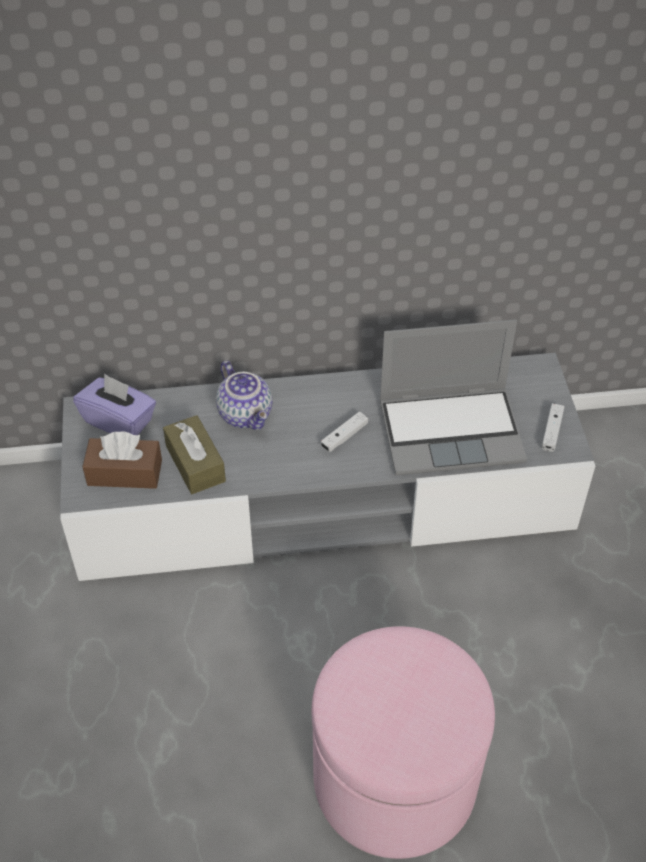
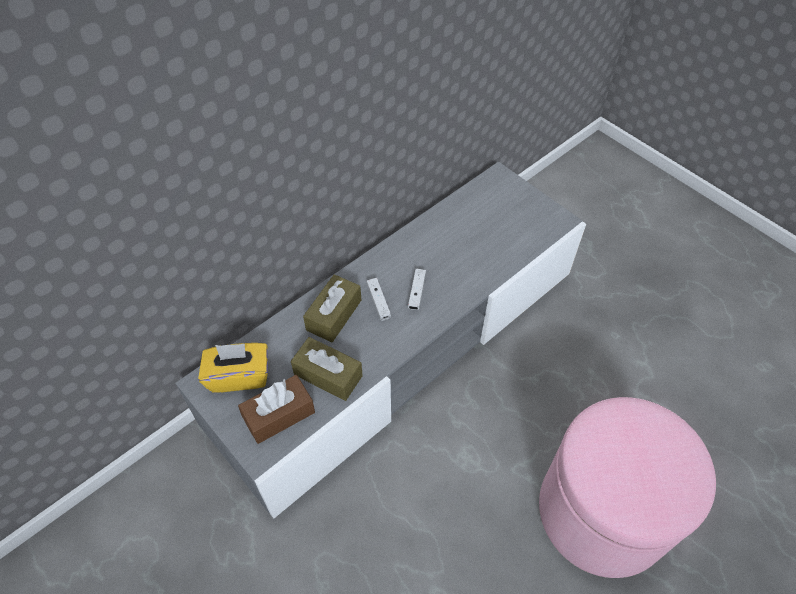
camera: 35 degrees left, 5 degrees up
purple tissue box [73,373,156,435] -> yellow tissue box [198,343,268,393]
teapot [216,361,272,430] -> brown tissue box [303,274,361,342]
laptop [380,320,527,475] -> none
white game controller [542,403,565,452] -> white game controller moved to [367,278,391,321]

